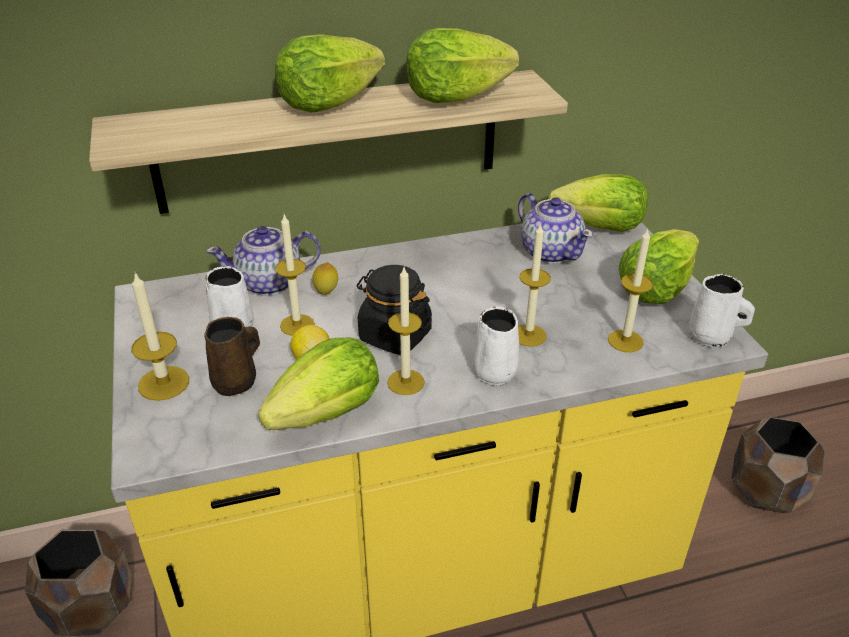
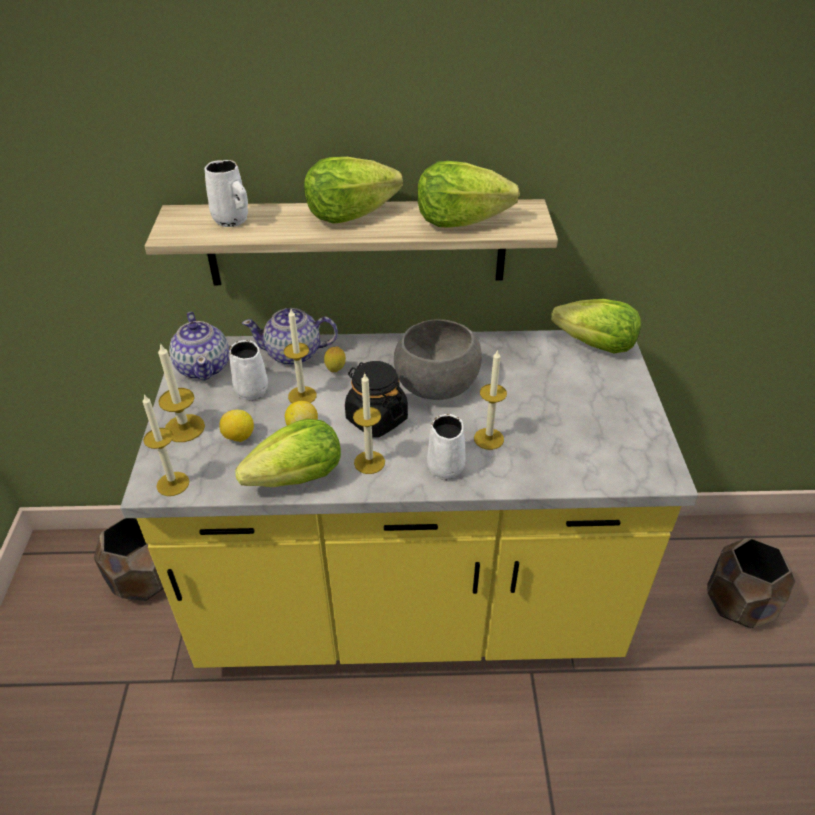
camera: 15 degrees right, 5 degrees up
brown mug [204,317,260,396] -> lemon [220,410,254,442]
teapot [518,193,593,264] -> teapot moved to [169,312,229,380]
candle [608,228,653,352] -> candle moved to [143,394,189,496]
lettuce [619,229,699,304] -> none
white mug [689,274,755,348] -> white mug moved to [204,160,248,227]
none -> grey bowl [394,319,482,400]

